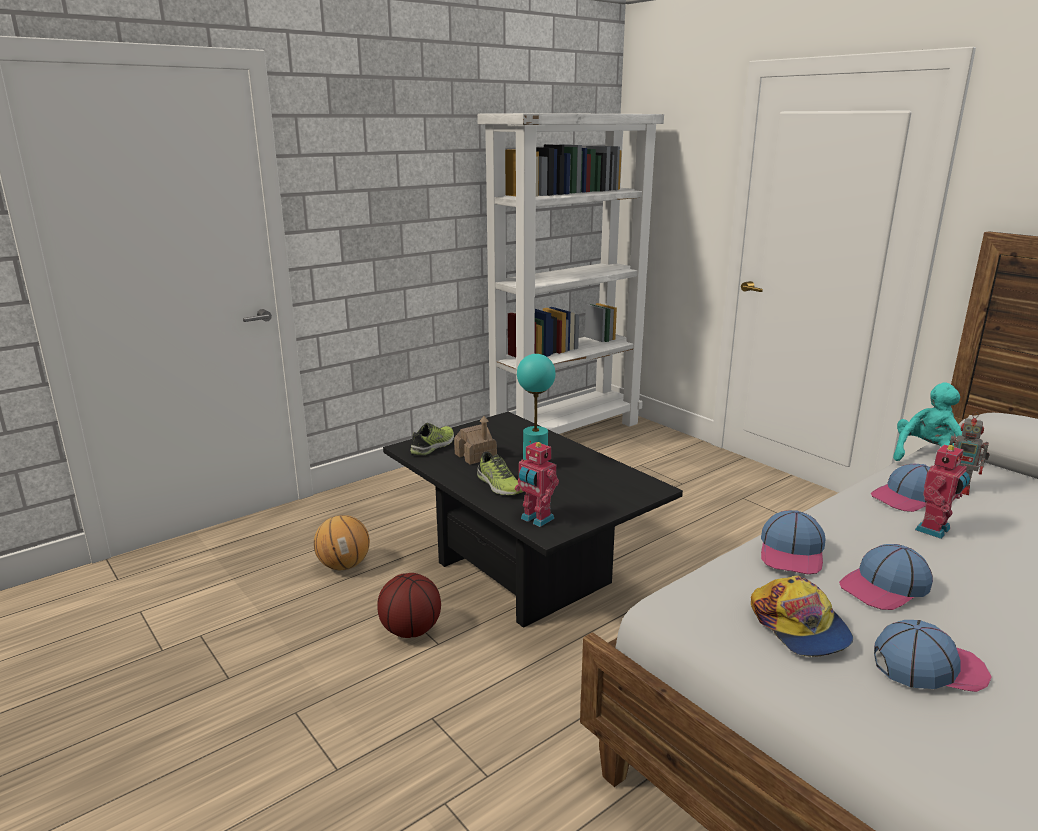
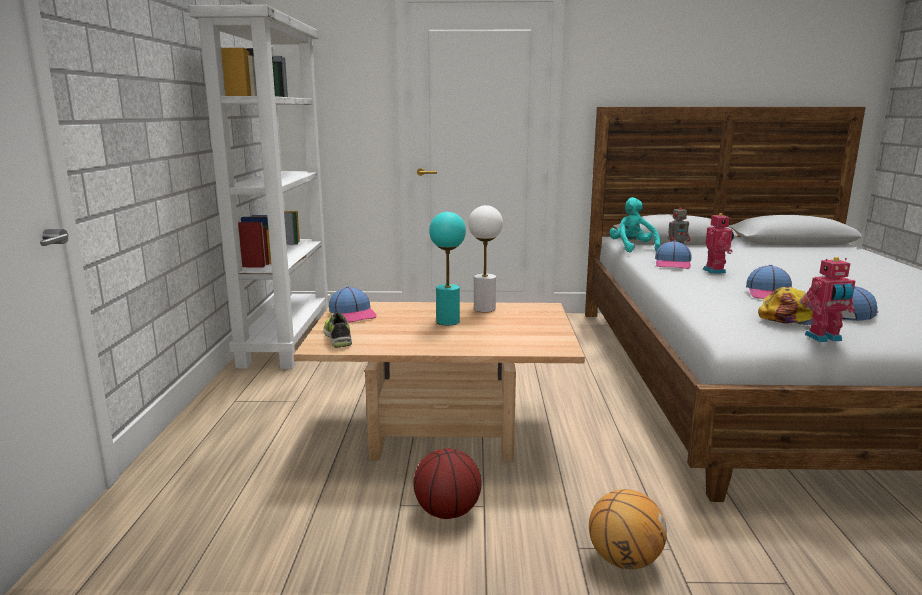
camera: 50 degrees left, 5 degrees down
basketball [314,515,370,570] -> basketball moved to [589,489,667,569]
black coffee table [383,412,683,628] -> beige coffee table [294,302,585,462]
toy house [454,416,497,465] -> none
shoe [477,452,524,495] -> none
toy robot [515,441,559,527] -> toy robot moved to [805,257,855,342]
cap [761,510,826,574] -> cap moved to [329,286,377,322]
none -> white table lamp [468,205,503,312]

